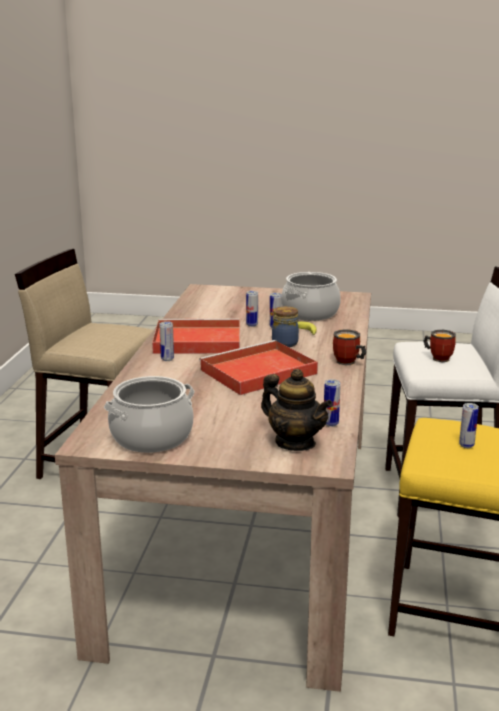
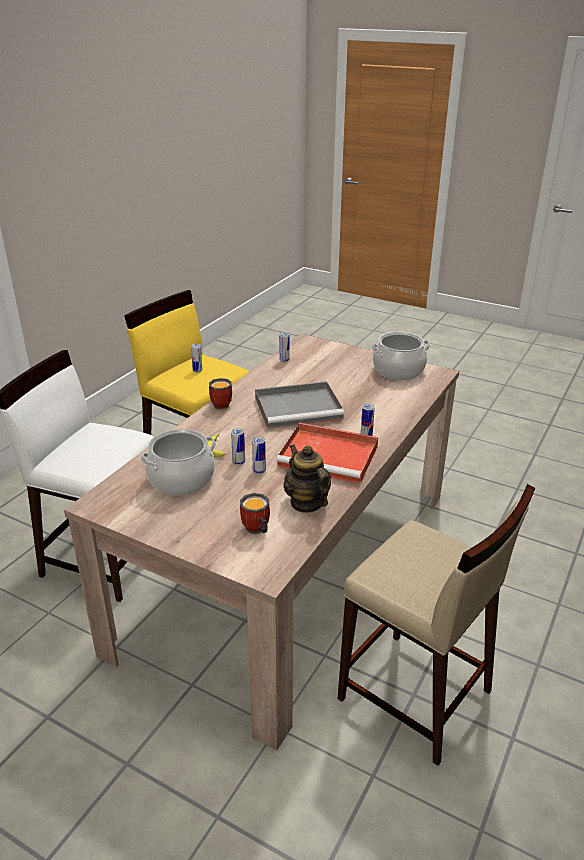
camera: 160 degrees left, 10 degrees up
red tray [199,340,318,395] -> grey tray [255,381,344,429]
teapot [261,369,333,451] -> teapot moved to [283,445,331,513]
jar [272,306,299,347] -> none
mug [423,330,456,362] -> mug moved to [240,493,270,534]

